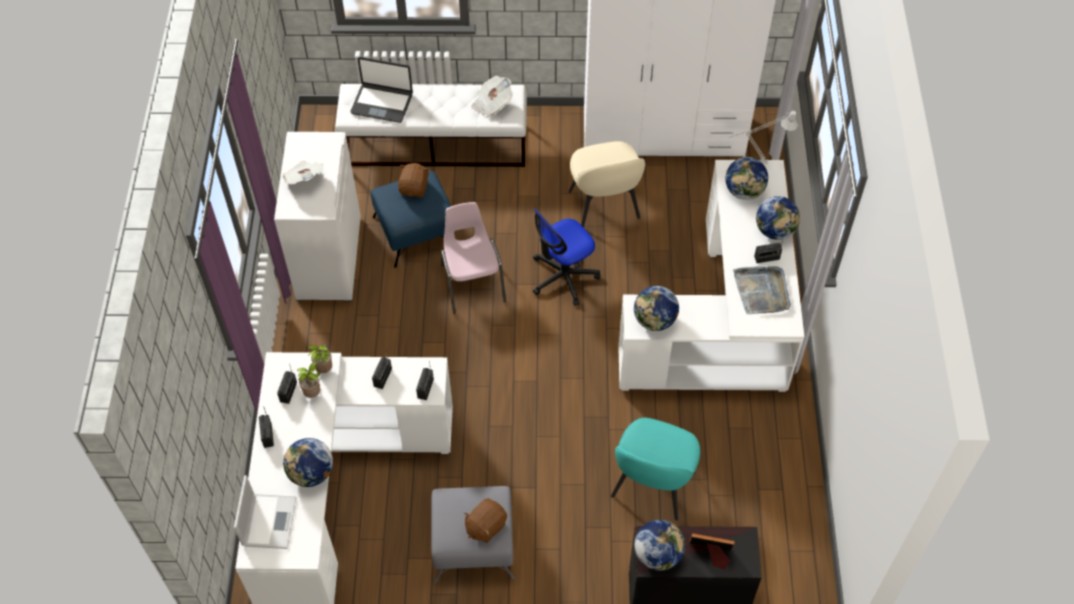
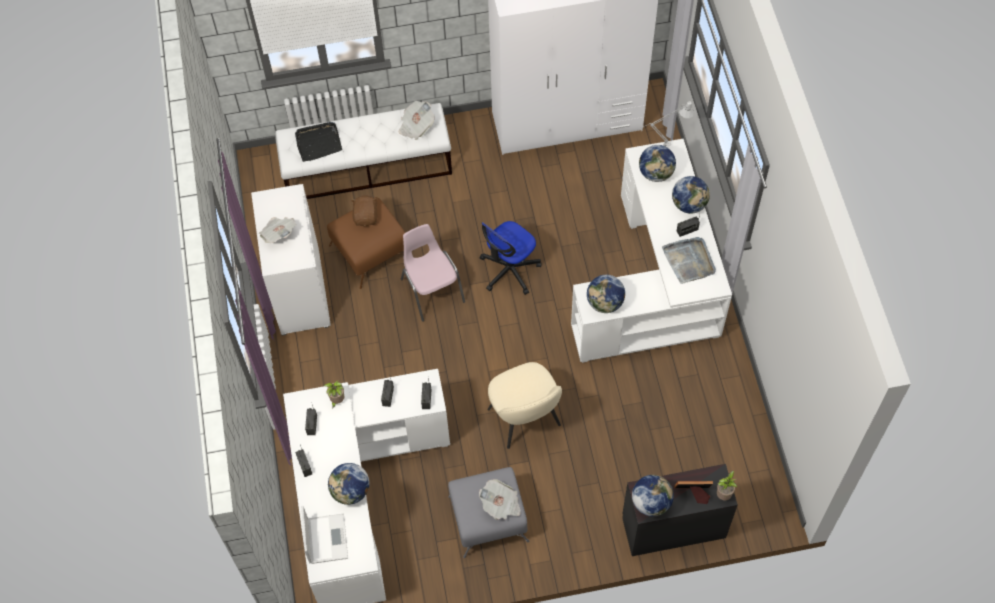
camera: 10 degrees left, 5 degrees up
potted plant [297,362,320,398] -> potted plant moved to [717,471,737,500]
laptop [351,57,413,123] -> black tray [295,122,342,162]
blue ottoman [370,171,451,268] -> brown ottoman [327,197,405,289]
brown plush toy [464,499,507,543] -> newspaper [479,479,521,520]
beige chair [569,141,645,228] -> beige chair moved to [488,362,562,449]
turquoise chair [611,418,700,520] -> none

